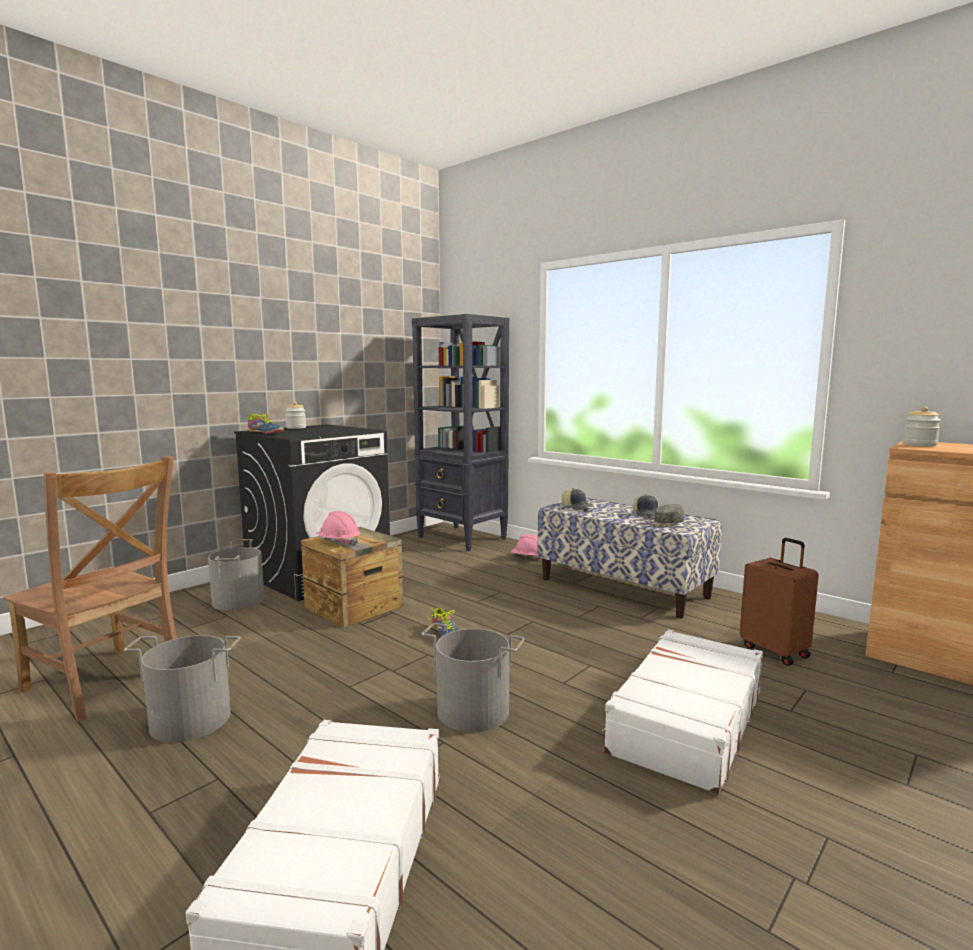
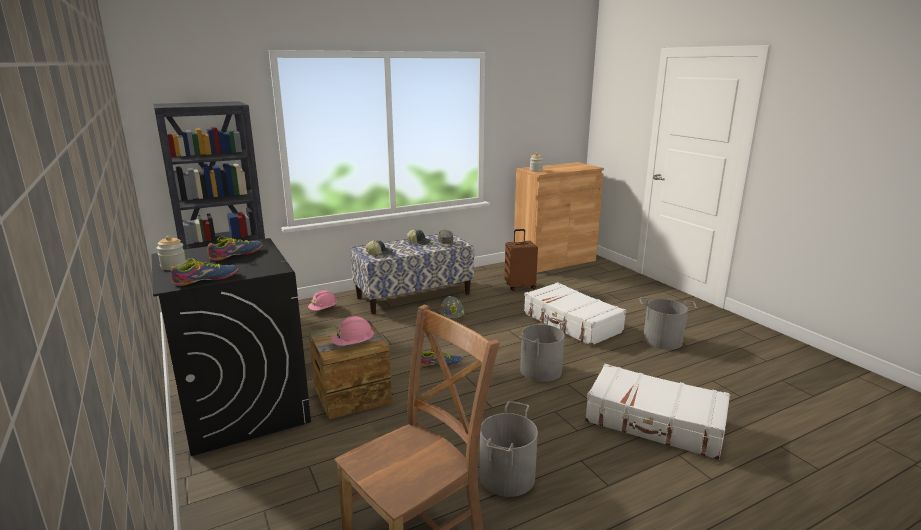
camera: 70 degrees left, 10 degrees up
grey bucket [208,539,264,611] -> grey bucket moved to [640,297,697,350]
none -> shoe [208,236,263,261]
none -> grey hard hat [440,296,465,319]

